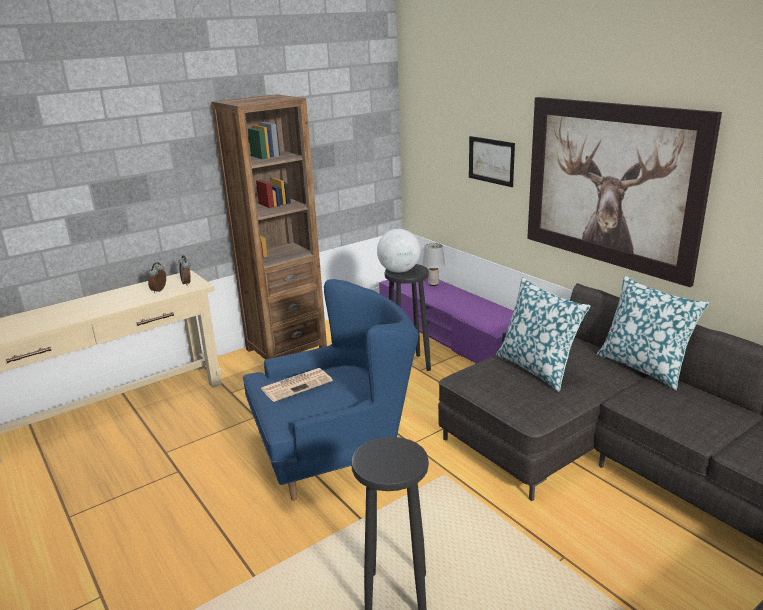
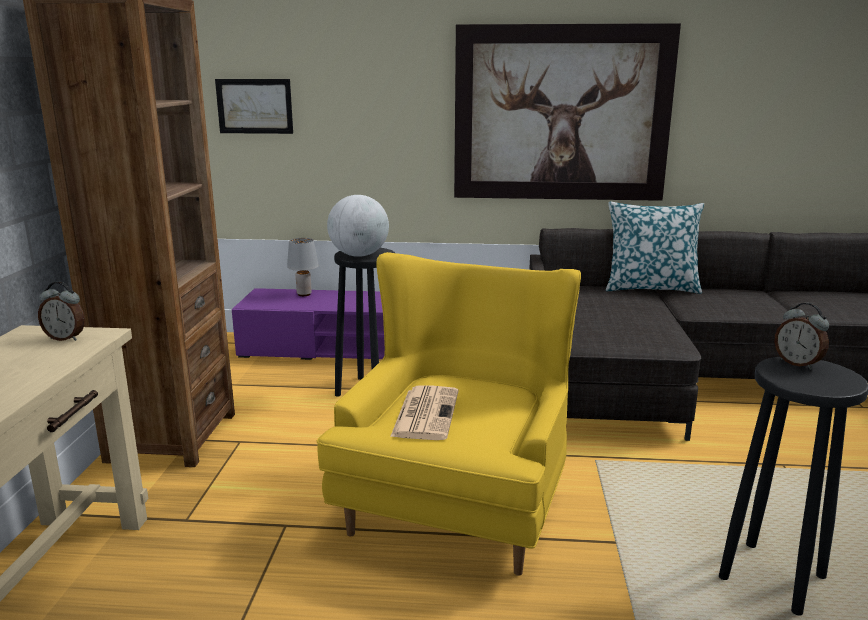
camera: 50 degrees left, 5 degrees down
alarm clock [148,262,166,293] -> alarm clock moved to [774,303,829,370]
blue armchair [243,279,419,501] -> yellow armchair [316,252,581,576]
picture [469,136,515,187] -> picture moved to [215,79,293,134]
pillow [496,277,590,392] -> none

